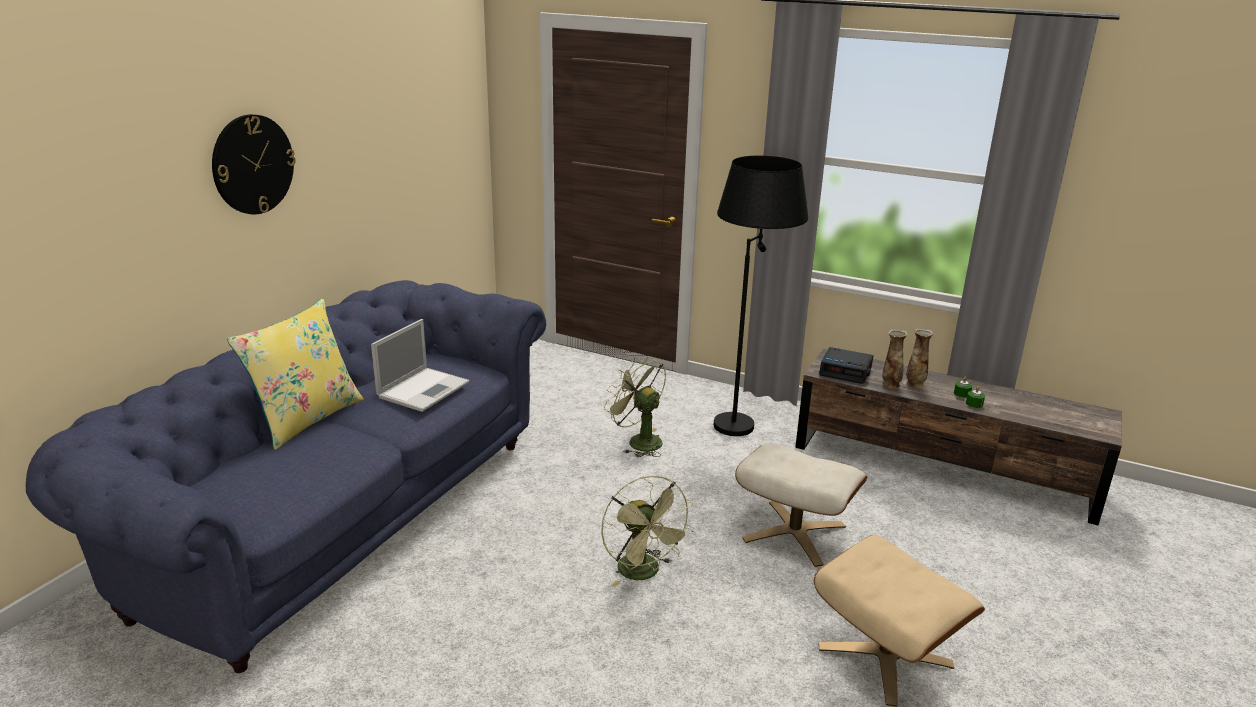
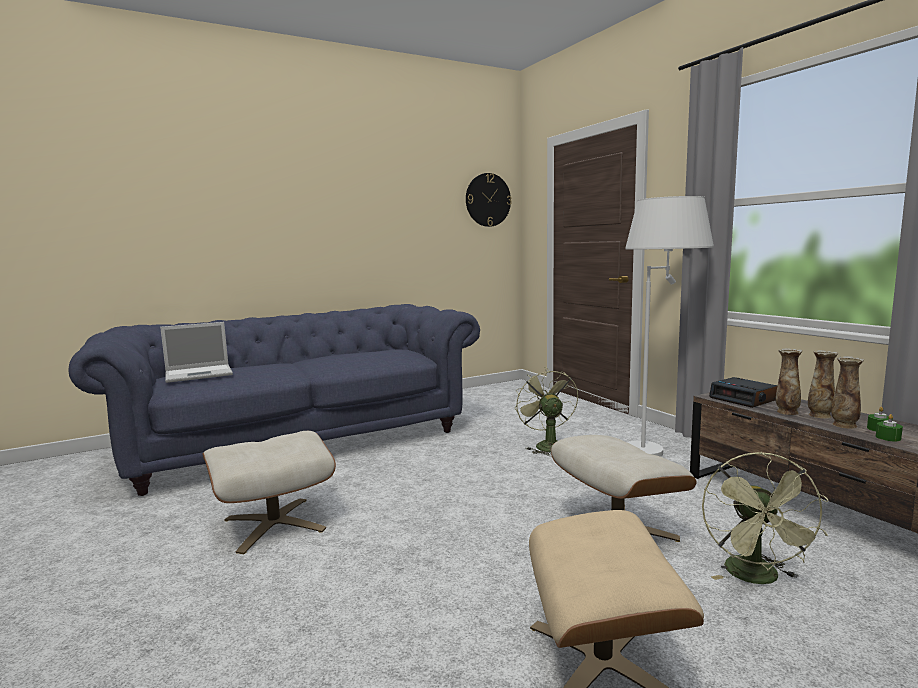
camera: 35 degrees right, 15 degrees down
wall clock [212,114,296,214] -> wall clock moved to [466,173,512,227]
yellow pillow [227,299,363,450] -> none
laptop [371,319,470,412] -> laptop moved to [160,322,233,383]
green fan [601,476,693,587] -> green fan moved to [702,452,829,584]
black floor lamp [714,156,808,436] -> white floor lamp [625,196,714,457]
none -> beige ottoman [202,431,336,554]
none -> vase [831,356,864,429]

